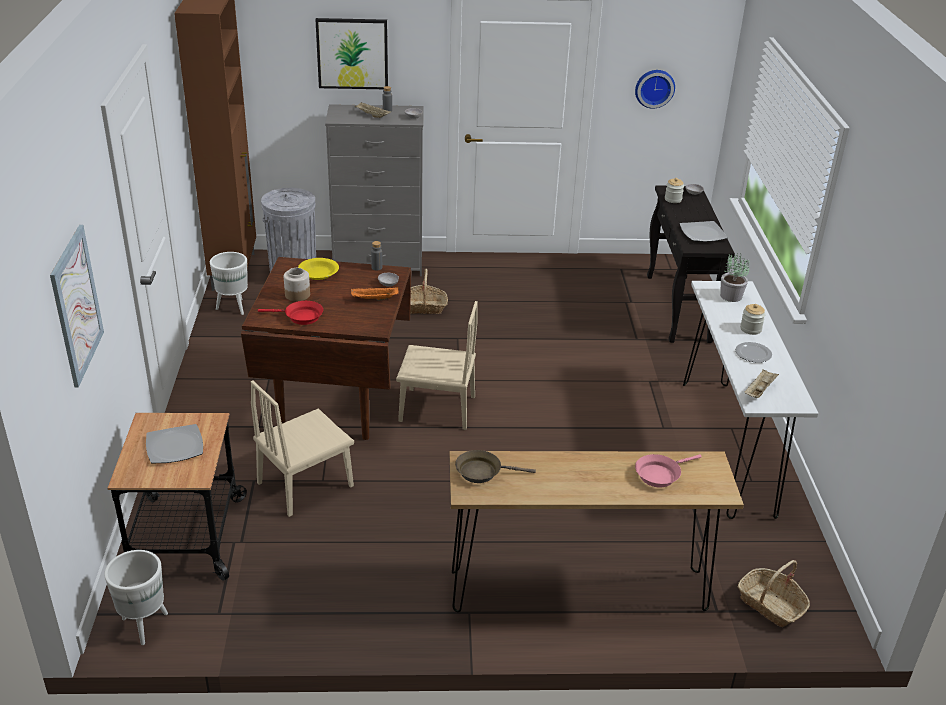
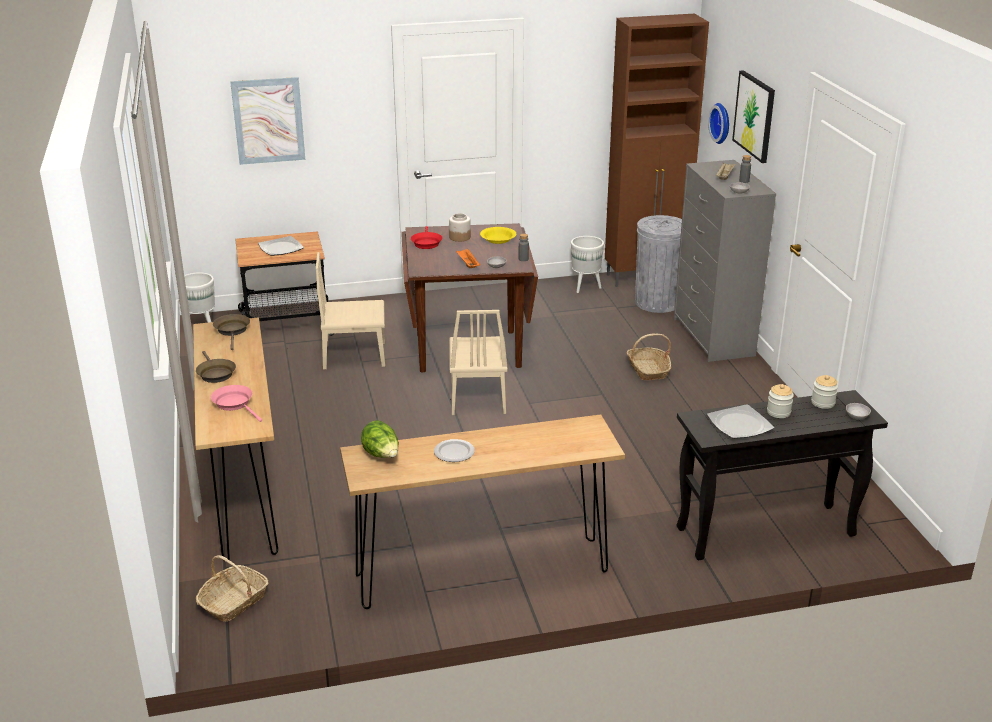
camera: 80 degrees right, 5 degrees down
beige chair [251,381,354,517] -> beige chair turned 45 degrees counterclockwise [316,252,385,369]
wall clock [635,70,675,109] -> wall clock moved to [708,103,729,144]
white console table [683,281,818,519] -> brown console table [340,415,625,609]
potted plant [720,253,750,302] -> none
jar [740,304,766,335] -> jar moved to [767,384,794,418]
beige tray [744,369,779,398] -> lettuce [361,420,399,458]
none -> brown frying pan [196,351,236,383]

